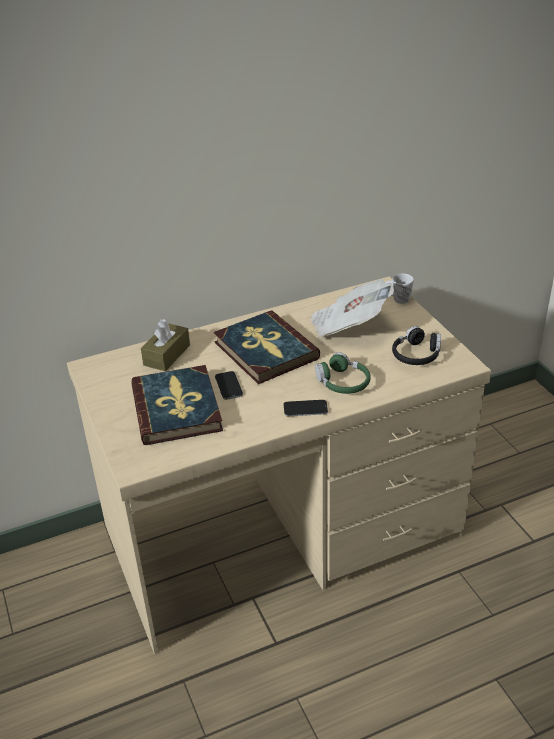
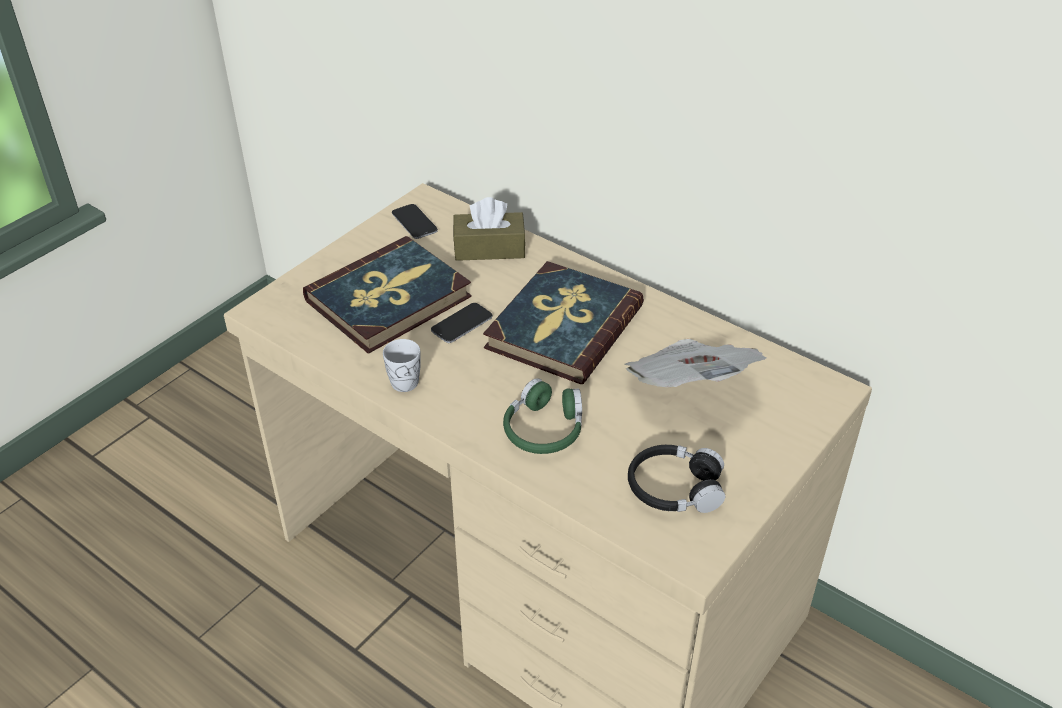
camera: 60 degrees right, 5 degrees up
phone [284,400,328,416] -> phone moved to [392,204,438,239]
white mug [385,273,414,304] -> white mug moved to [383,339,421,392]

